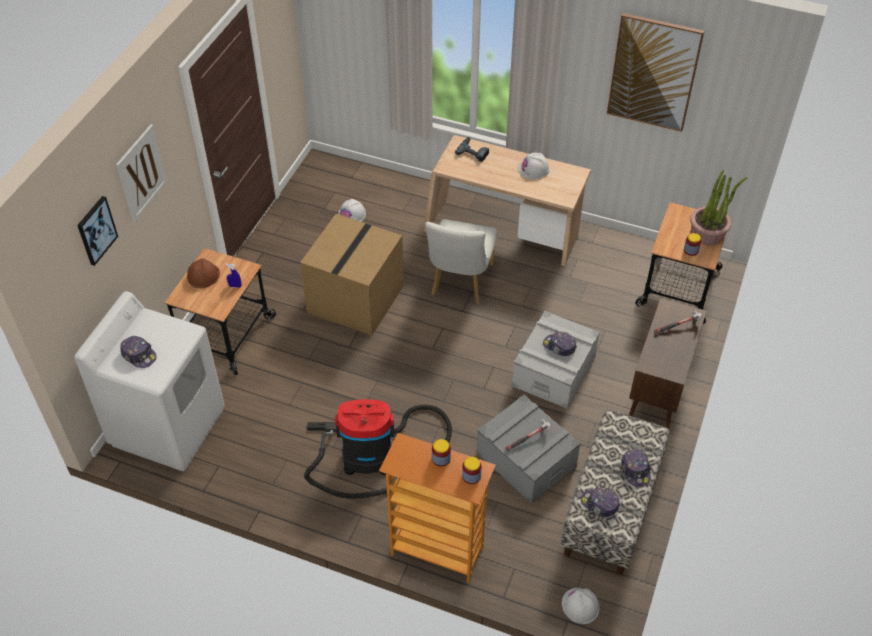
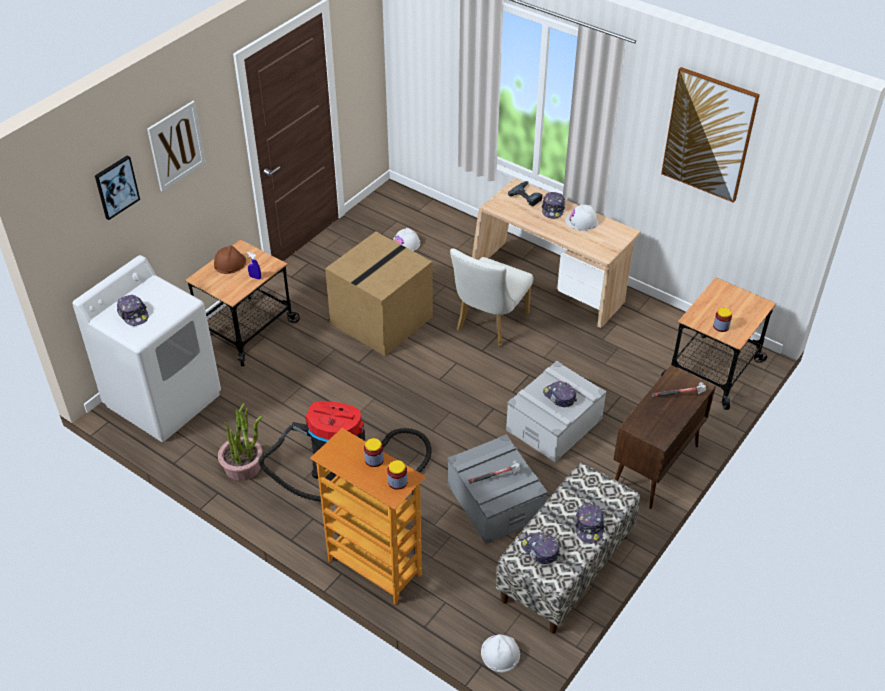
camera: 15 degrees right, 5 degrees down
potted plant [690,170,747,246] -> potted plant moved to [218,403,263,481]
none -> cap [542,192,565,219]

